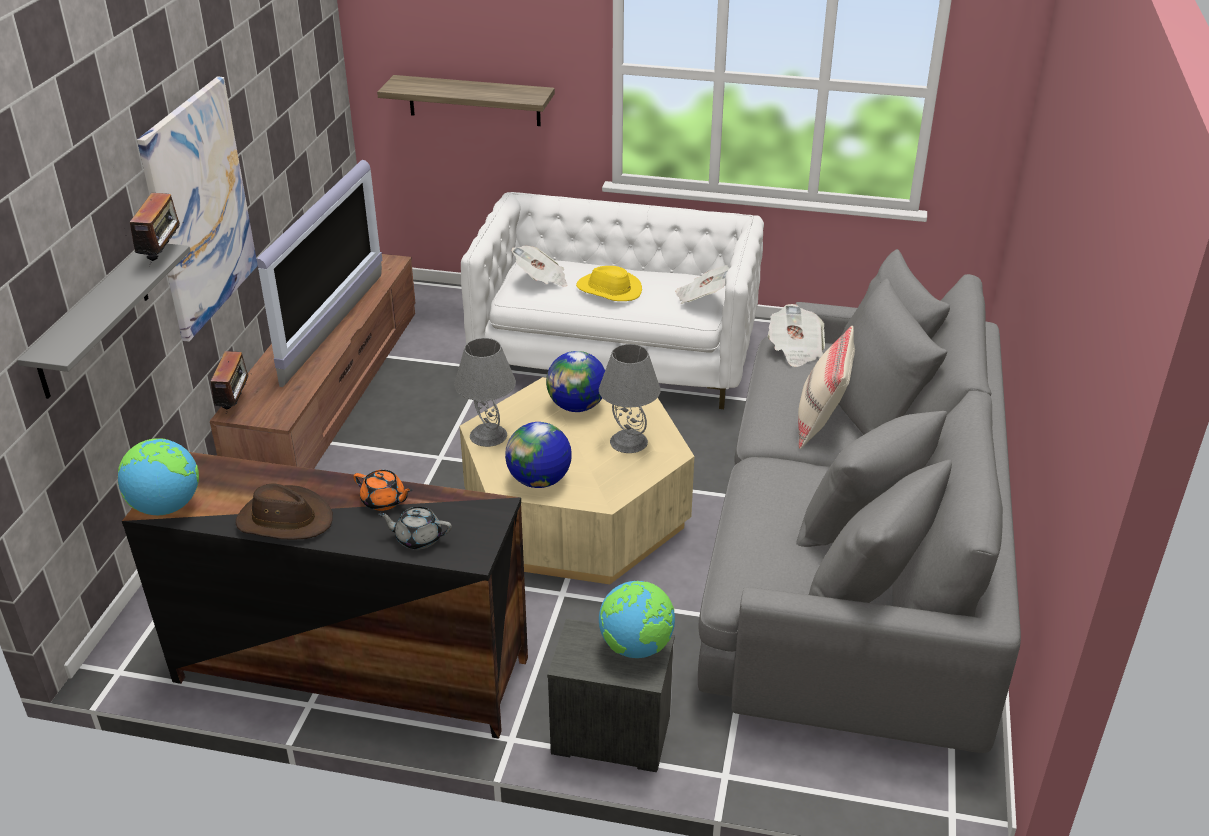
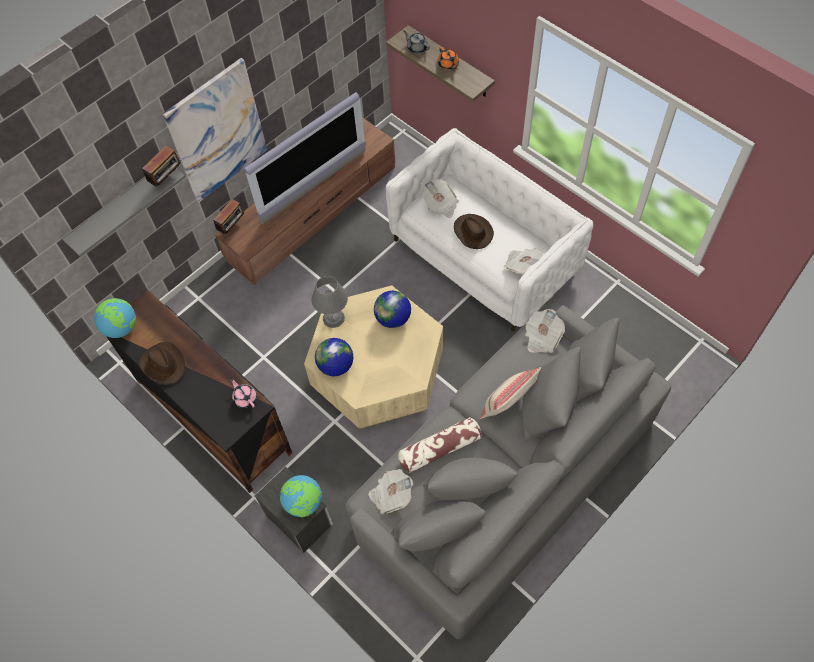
camera: 35 degrees right, 25 degrees up
orange teapot [353,470,413,511] -> orange teapot moved to [438,47,459,70]
grey teapot [378,507,452,550] -> grey teapot moved to [403,31,430,54]
yellow hat [576,266,642,301] -> brown hat [454,214,494,249]
grey table lamp [599,344,660,453] -> none
none -> pink teapot [230,378,257,408]
none -> newspaper [368,469,413,514]
none -> pillow [398,417,481,473]

